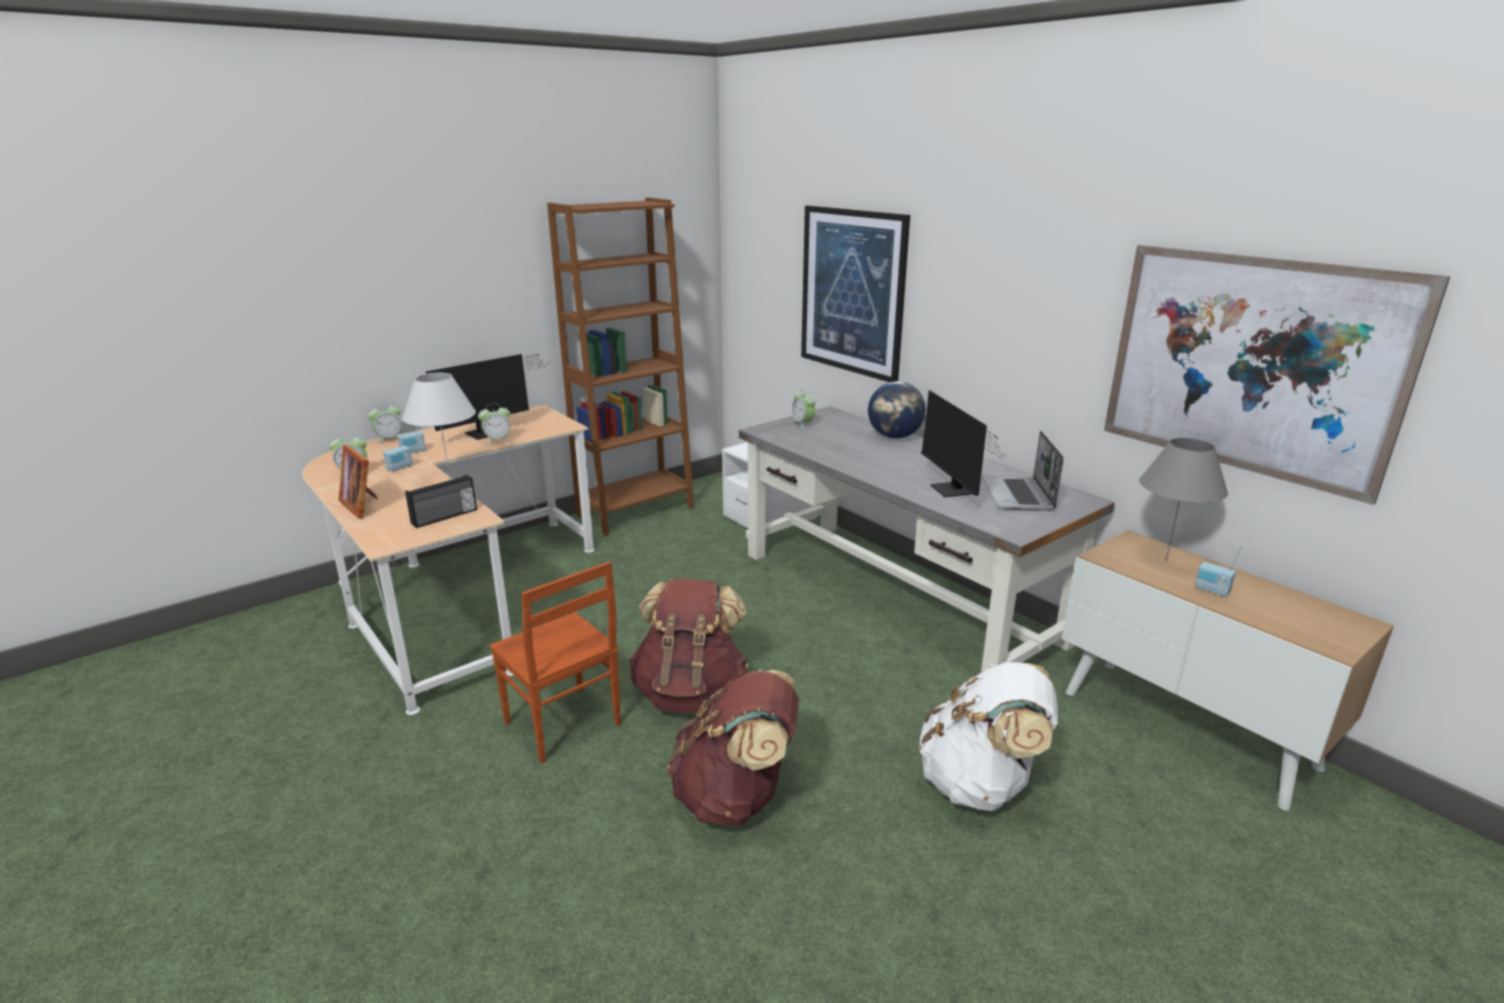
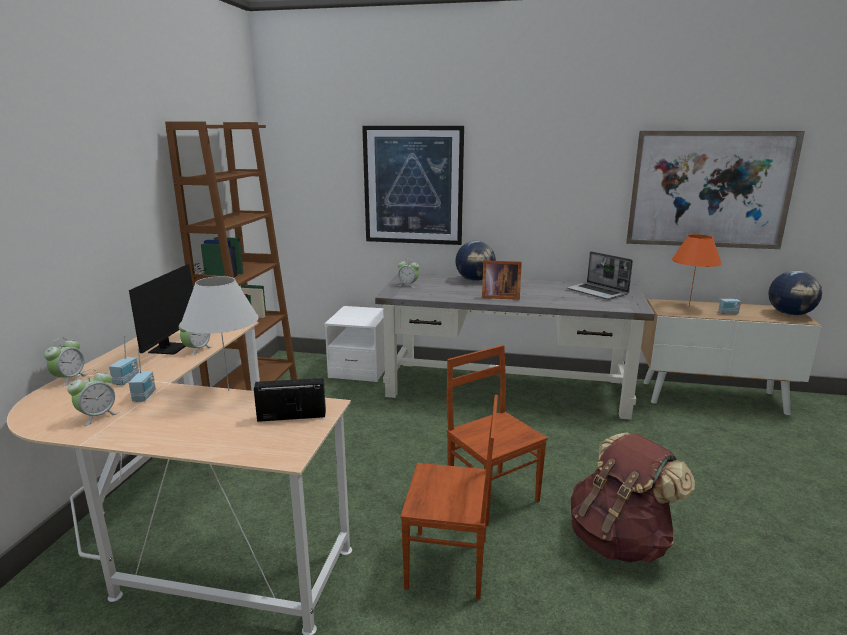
camera: 40 degrees left, 5 degrees down
picture frame [339,445,378,519] -> picture frame moved to [482,260,522,300]
radio [405,475,477,528] -> radio turned 105 degrees counterclockwise [254,378,326,422]
brown backpack [629,578,749,713] -> brown chair [447,345,548,526]
white backpack [919,662,1058,811] -> none
monitor [921,390,1006,497] -> none
grey table lamp [1139,438,1228,561] -> orange table lamp [672,234,722,306]
none -> globe [768,271,822,316]

